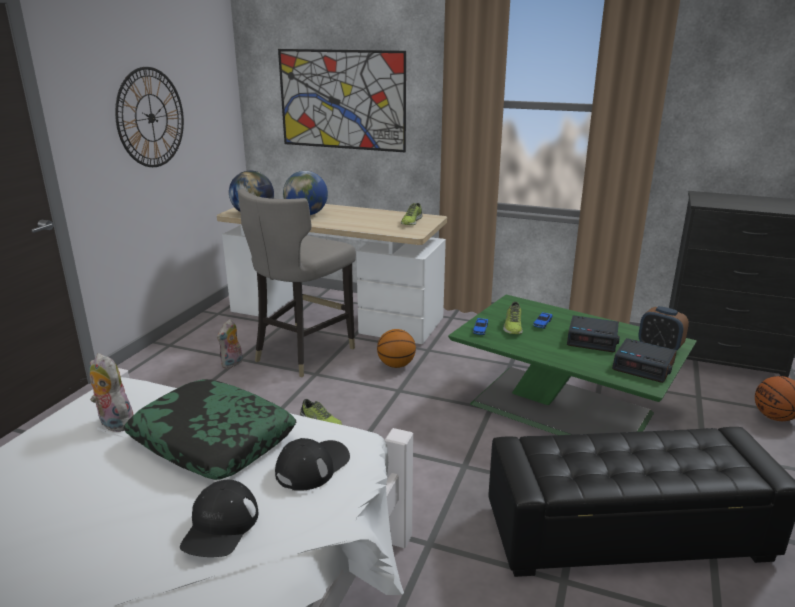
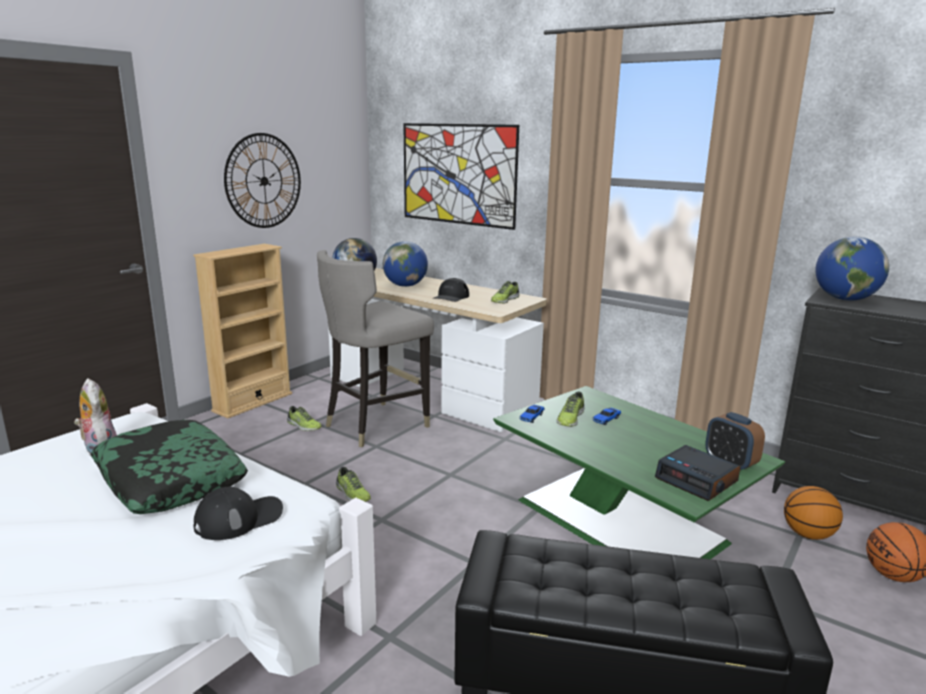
camera: 15 degrees right, 5 degrees down
black cap [180,480,258,557] -> black cap moved to [432,278,469,302]
plush toy [217,319,243,369] -> shoe [287,406,322,431]
basketball [377,329,416,368] -> basketball moved to [784,486,843,540]
alarm clock [567,315,620,352] -> none
none -> beige bookcase [193,244,292,418]
none -> globe [815,237,889,301]

